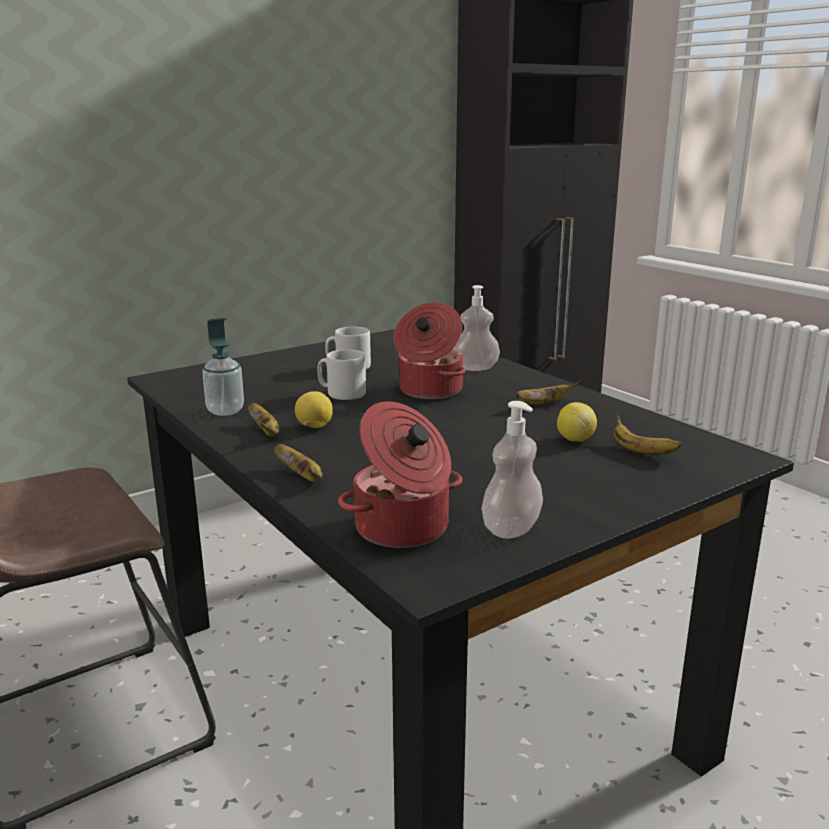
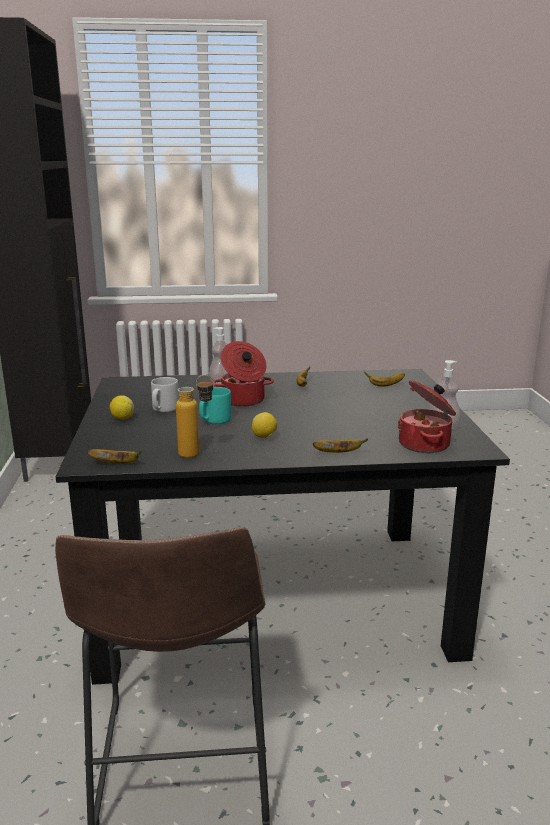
camera: 60 degrees left, 0 degrees up
soap dispenser [202,318,244,416] -> bottle [176,375,214,458]
banana [248,403,279,437] -> banana moved to [88,449,141,464]
grey mug [317,349,366,400] -> turquoise mug [199,387,231,424]
lemon [557,402,597,442] -> lemon moved to [110,395,134,420]

